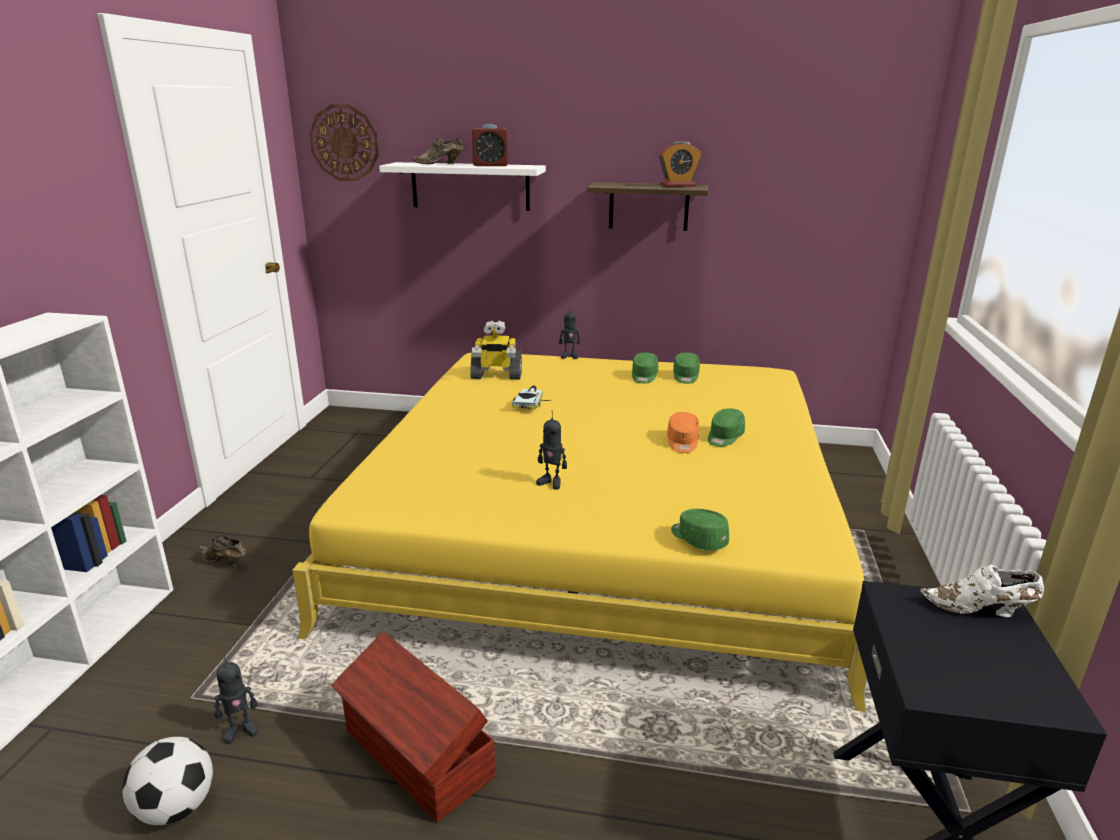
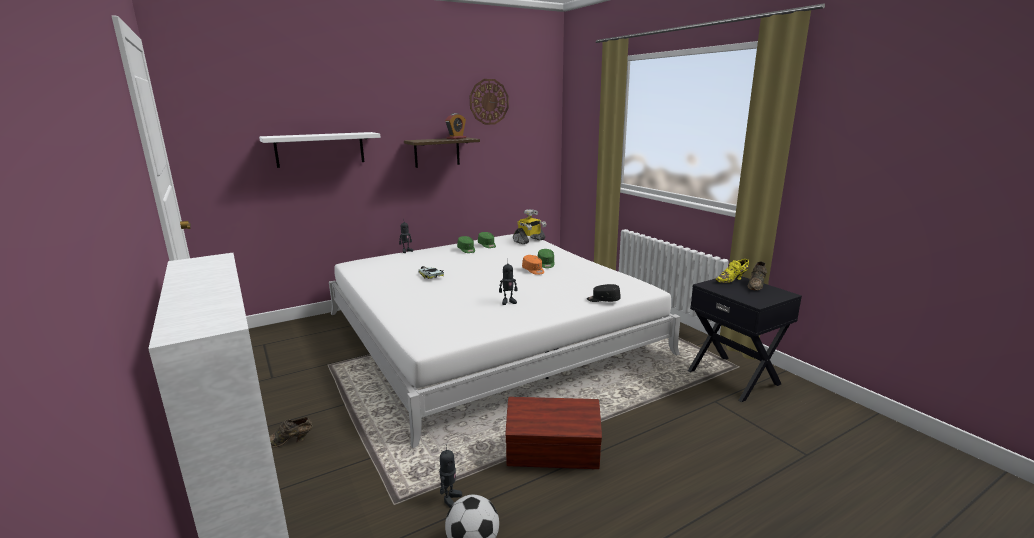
camera: 40 degrees left, 5 degrees down
yellow bed [292,353,867,712] -> white bed [329,234,681,448]
wall clock [309,104,379,181] -> wall clock moved to [470,79,509,125]
brown shoe [412,137,463,164] -> brown shoe moved to [748,262,767,291]
toy robot [470,320,522,379] -> toy robot moved to [513,209,546,244]
alarm clock [472,124,508,166] -> none
green cap [671,509,729,551] -> black cap [587,284,620,302]
white shoe [920,565,1044,617] -> yellow shoe [715,259,749,283]

